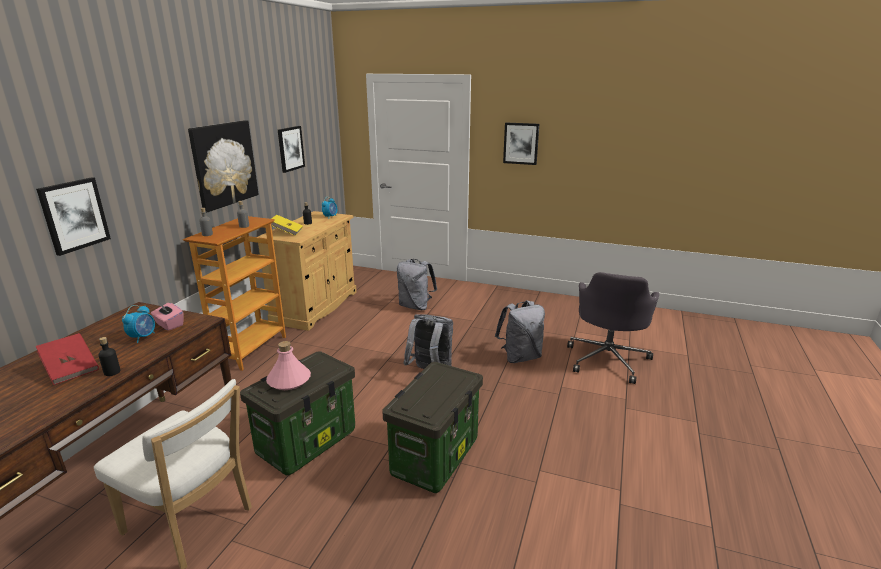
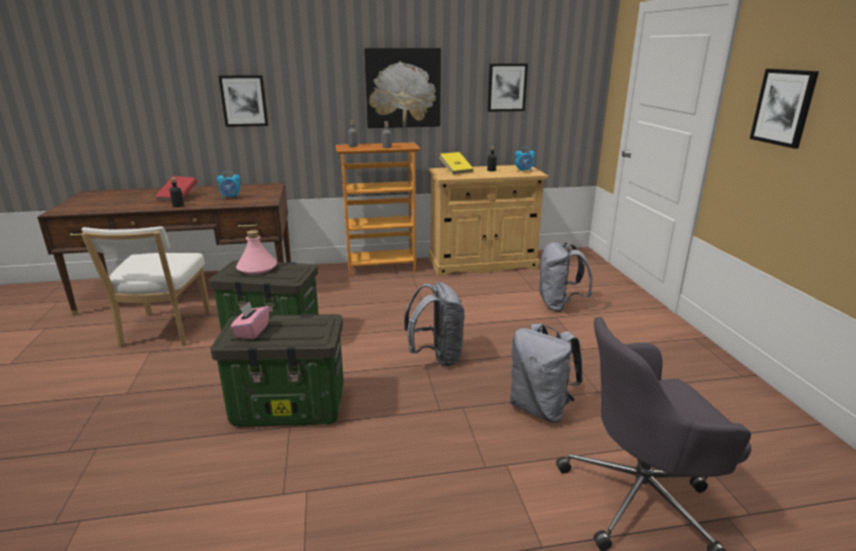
camera: 60 degrees right, 0 degrees up
pink tissue box [151,303,184,331] -> pink tissue box moved to [231,302,269,339]

